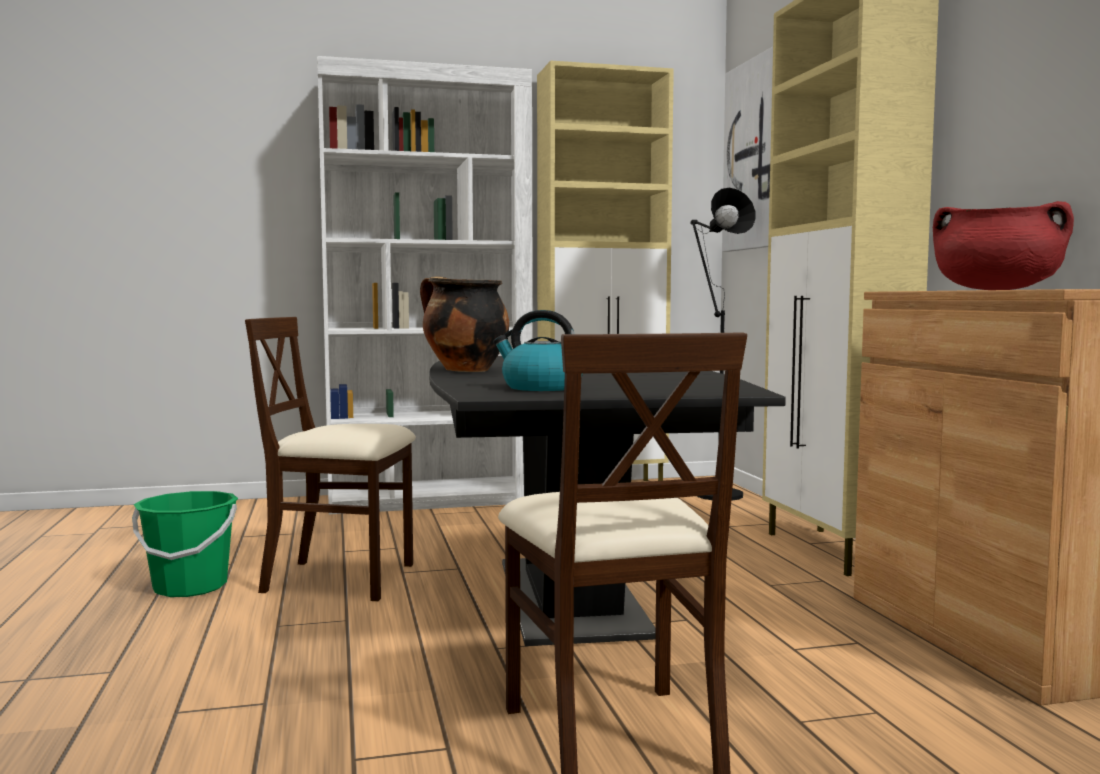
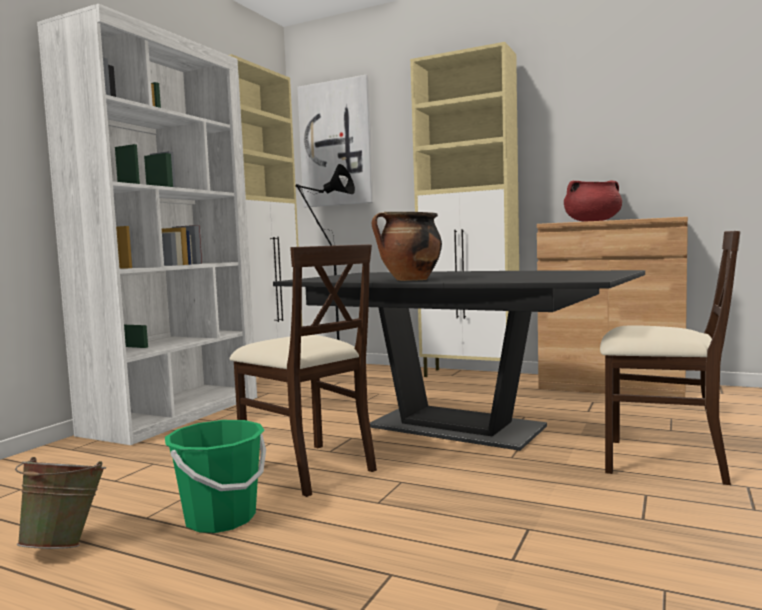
camera: 50 degrees left, 0 degrees up
beige chair [245,317,416,601] -> beige chair turned 90 degrees counterclockwise [230,244,377,497]
kettle [493,310,583,391] -> none
none -> green bucket [15,457,106,549]

